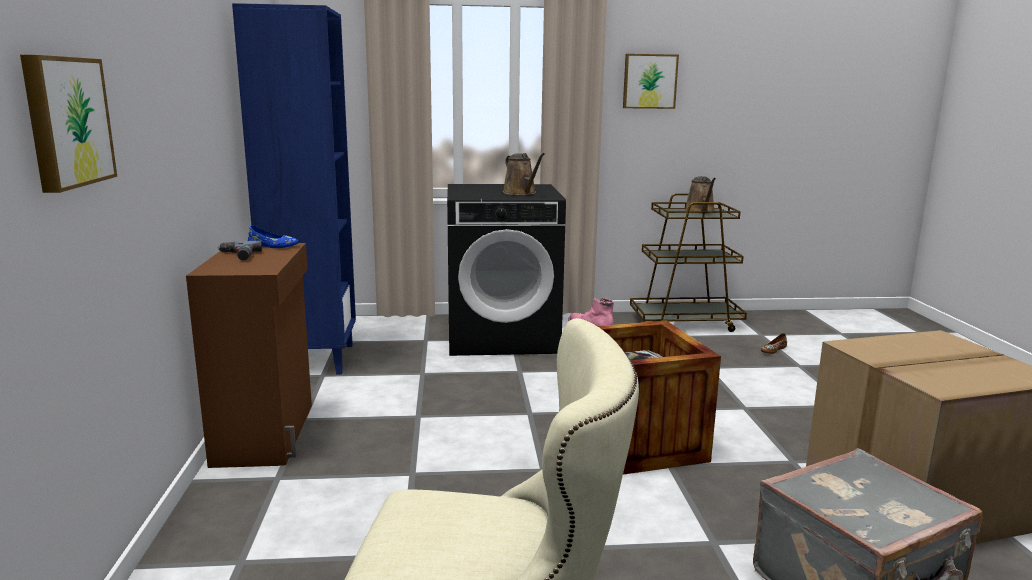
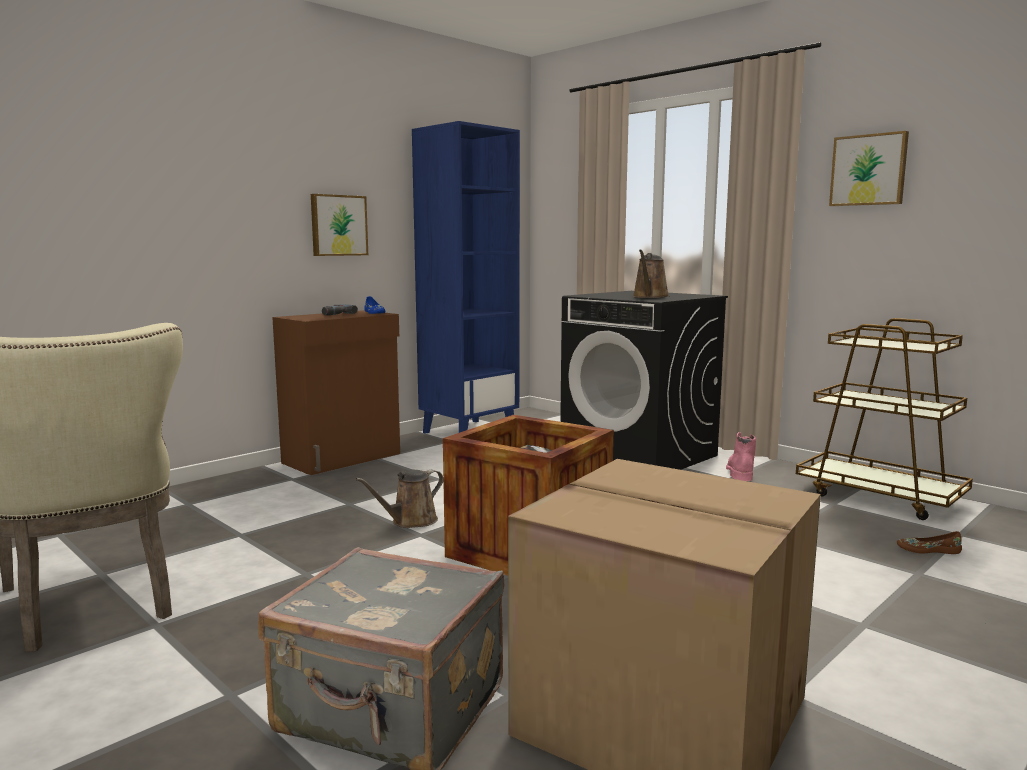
camera: 50 degrees right, 5 degrees down
picture [20,55,117,193] -> picture moved to [311,194,368,256]
brown watering can [684,176,716,214] -> brown watering can moved to [356,470,443,528]

